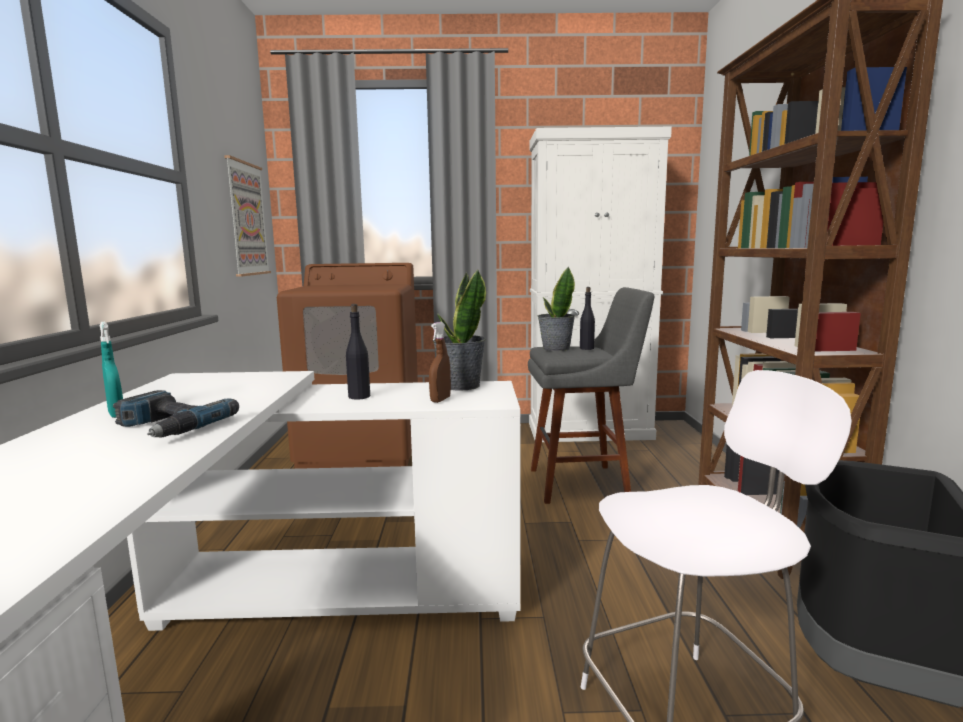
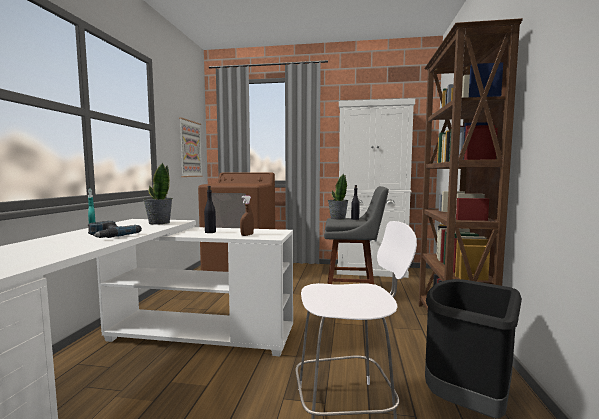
camera: 10 degrees right, 5 degrees down
potted plant [433,270,486,391] -> potted plant moved to [143,163,173,225]

